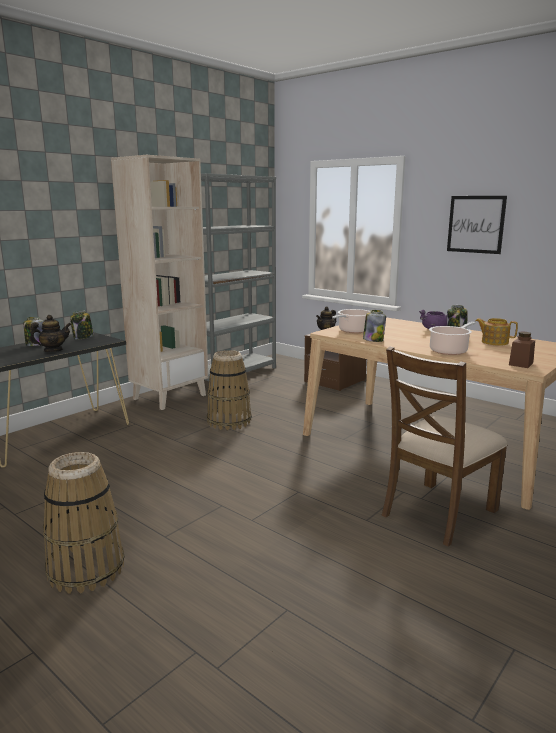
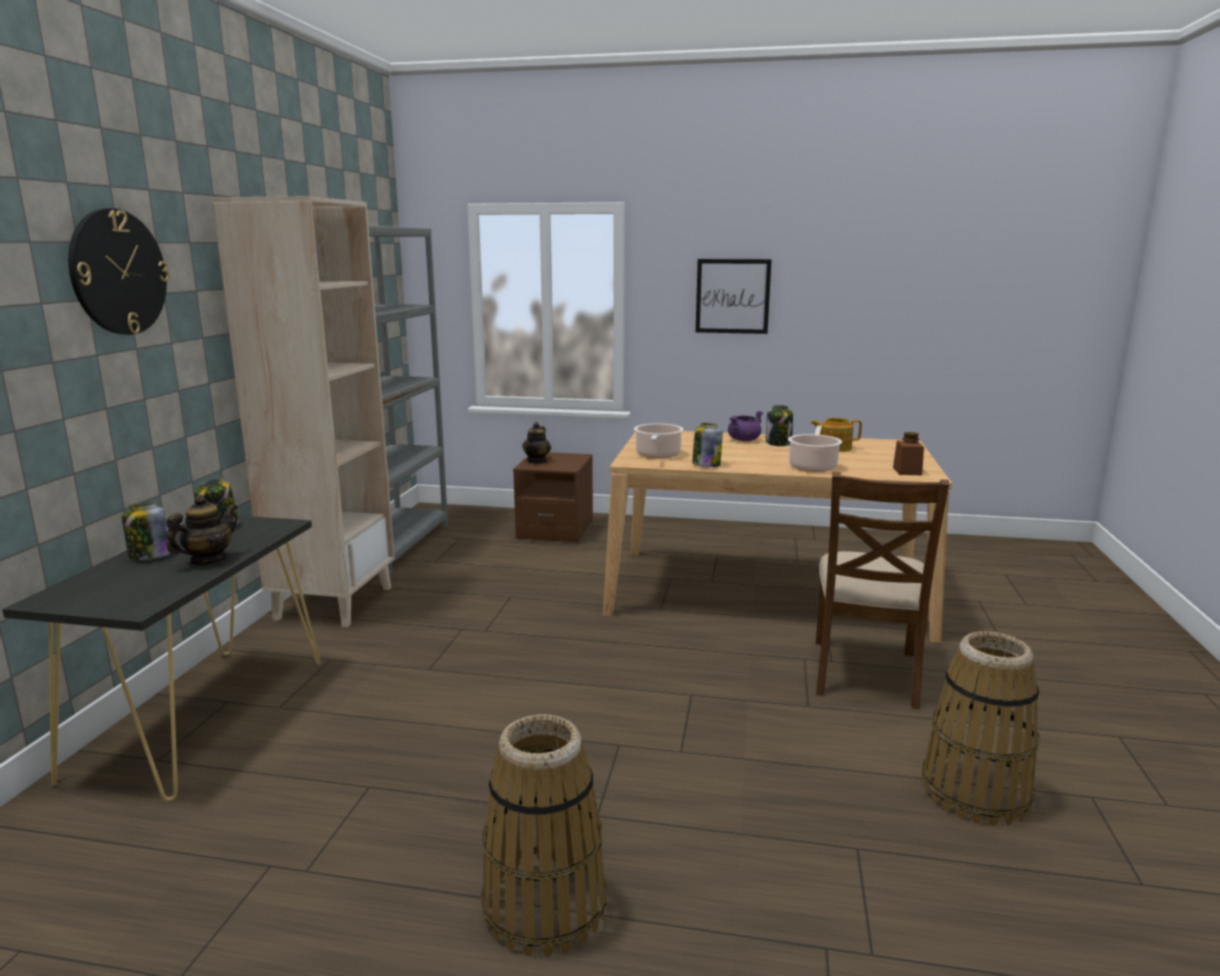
camera: 30 degrees left, 0 degrees up
basket [207,350,252,430] -> basket moved to [922,631,1040,826]
none -> wall clock [68,208,169,335]

